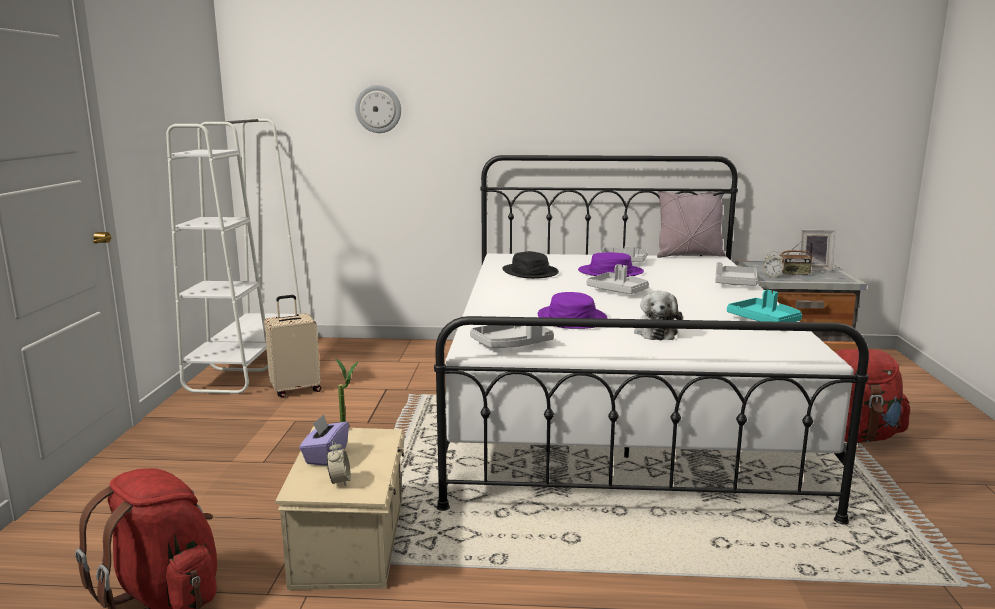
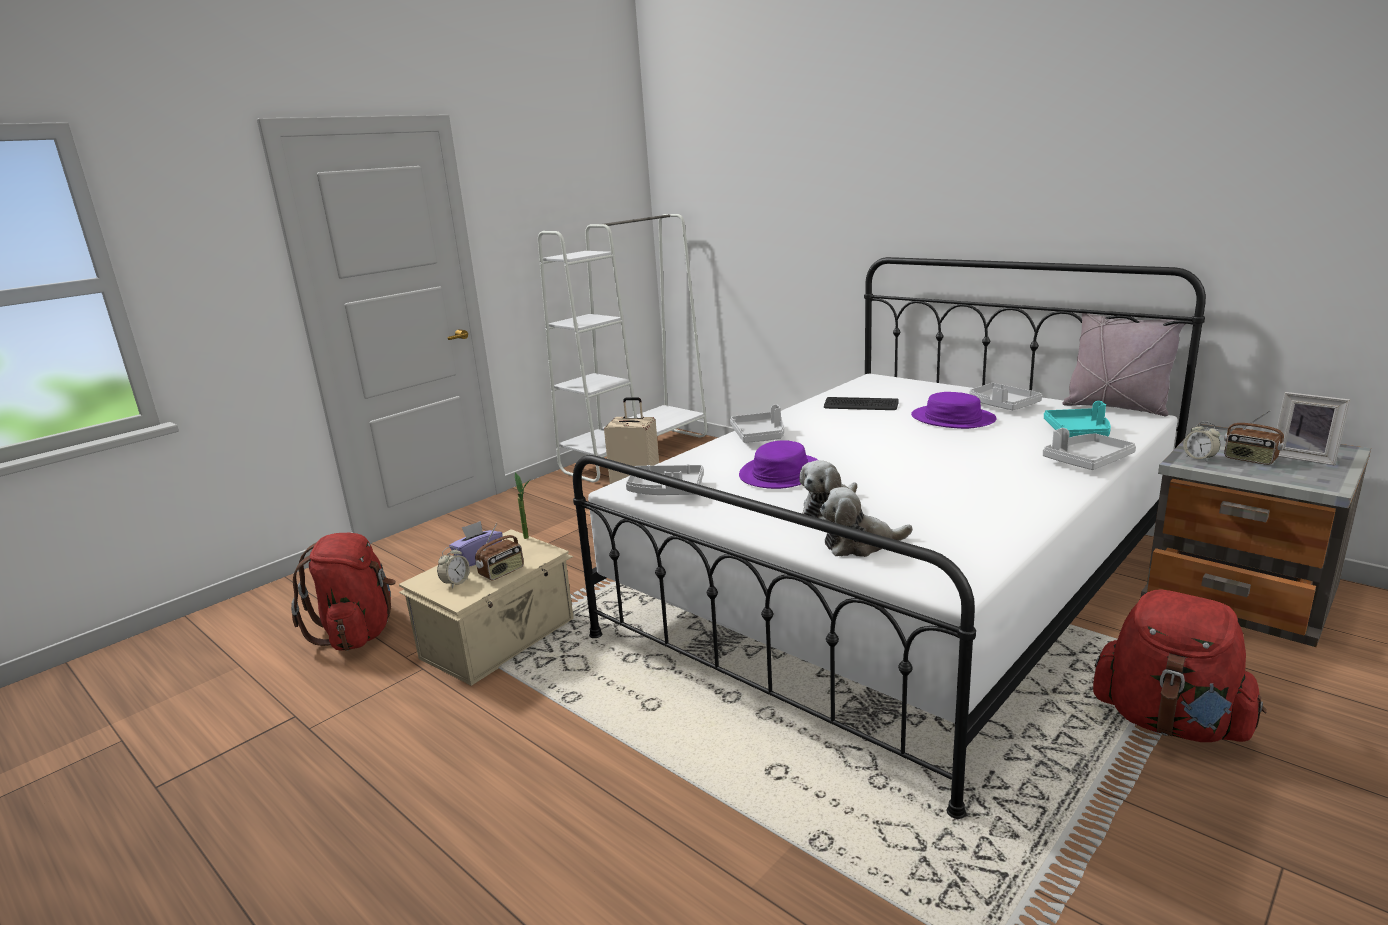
camera: 40 degrees right, 5 degrees up
wall clock [355,85,401,133] -> none
black hat [502,251,559,279] -> keyboard [824,397,898,410]
grey tray [586,264,649,294] -> grey tray moved to [730,404,784,443]
turquoise tray [727,290,802,322] -> turquoise tray moved to [1044,401,1111,437]
none -> radio [475,523,524,581]
none -> plush toy [820,487,913,557]

